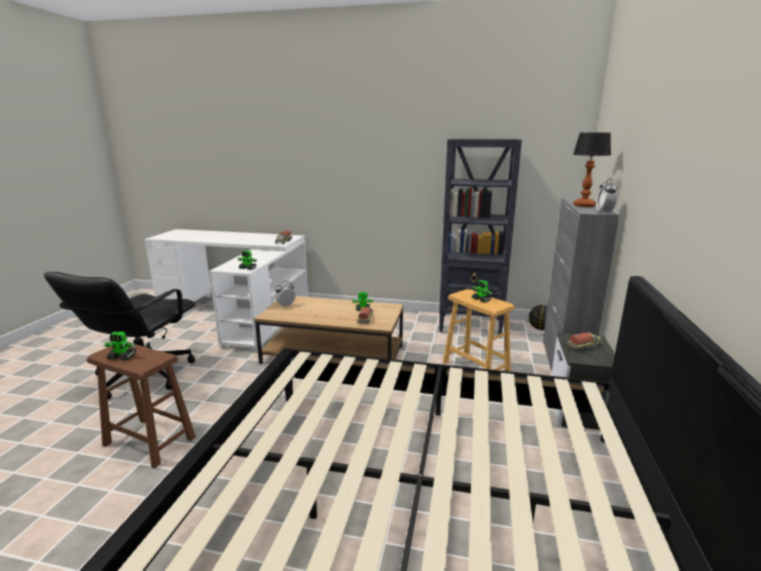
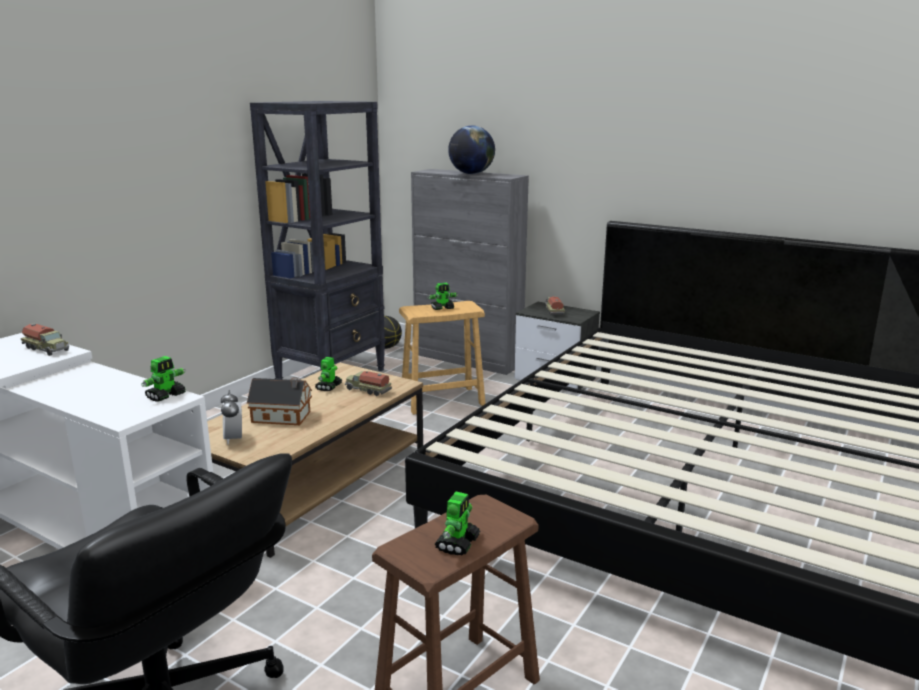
camera: 70 degrees left, 0 degrees up
table lamp [573,133,611,207] -> globe [448,125,495,174]
alarm clock [596,179,618,214] -> none
none -> toy house [247,377,312,425]

